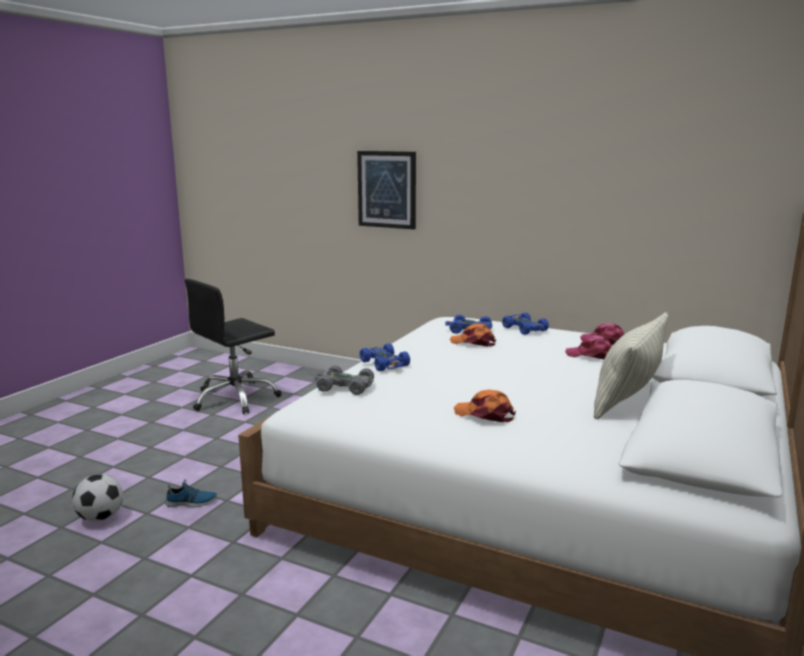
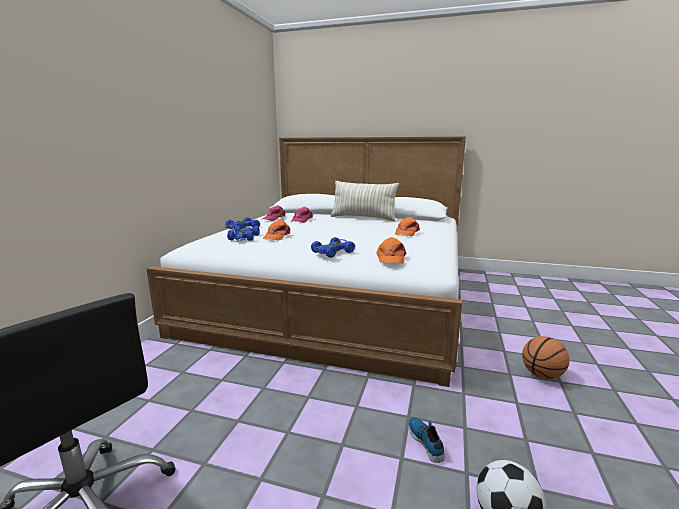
camera: 100 degrees left, 0 degrees up
grey toy car [314,366,374,395] -> orange cap [376,237,407,263]
picture [357,151,416,229] -> none
none -> basketball [522,336,569,379]

